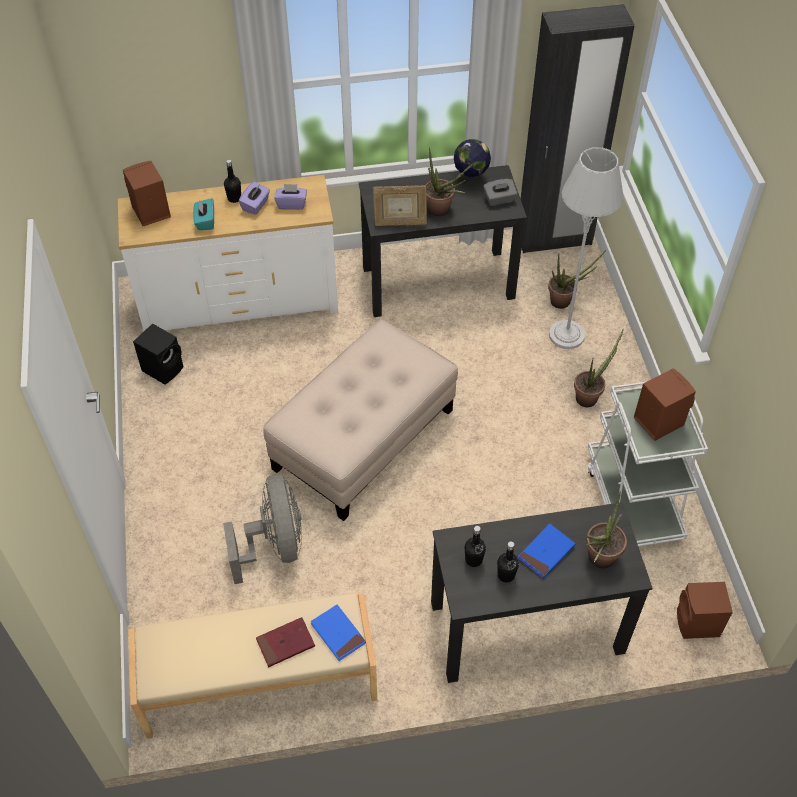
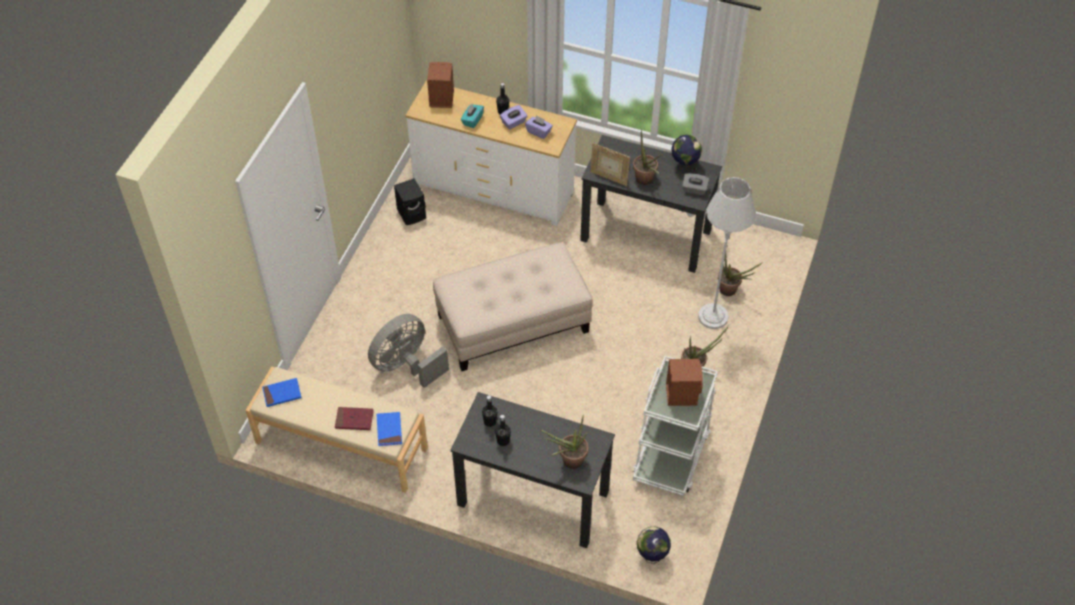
camera: 30 degrees right, 0 degrees up
grey fan [223,474,302,584] -> grey fan turned 150 degrees counterclockwise [368,314,449,388]
blue book [518,524,575,579] -> blue book moved to [262,378,301,407]
black wardrobe [521,4,635,254] -> none
brown speaker [677,582,733,639] -> globe [637,526,671,564]

